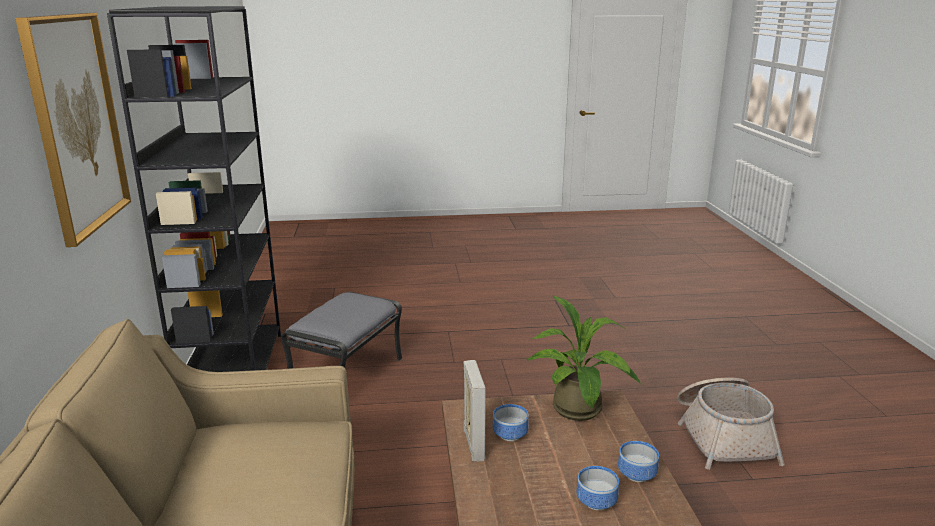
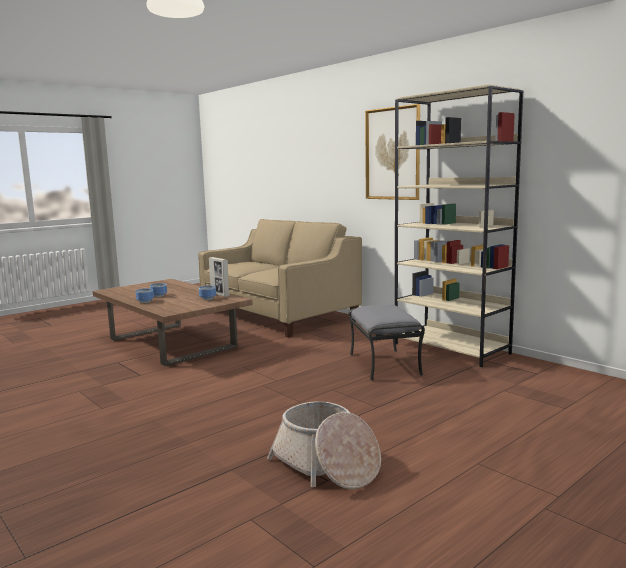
camera: 145 degrees right, 10 degrees down
black bookcase [107,6,281,372] -> beige bookcase [395,84,523,367]
potted plant [527,295,641,421] -> none
basket [677,378,785,470] -> basket moved to [267,401,381,489]

